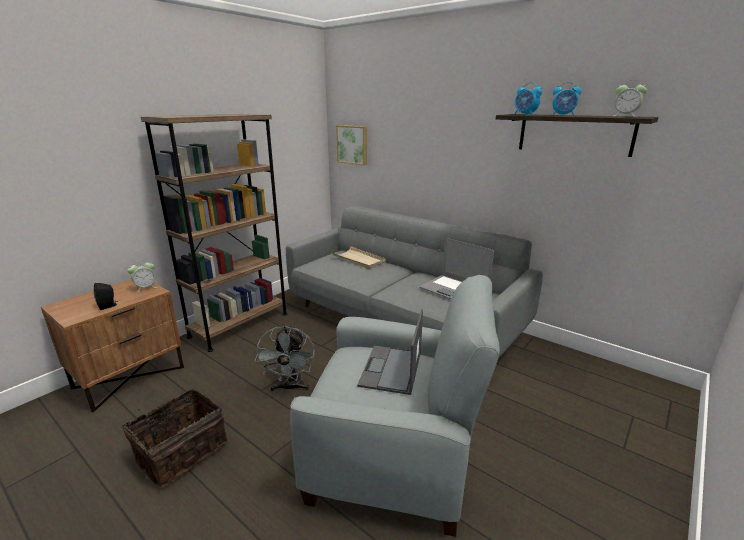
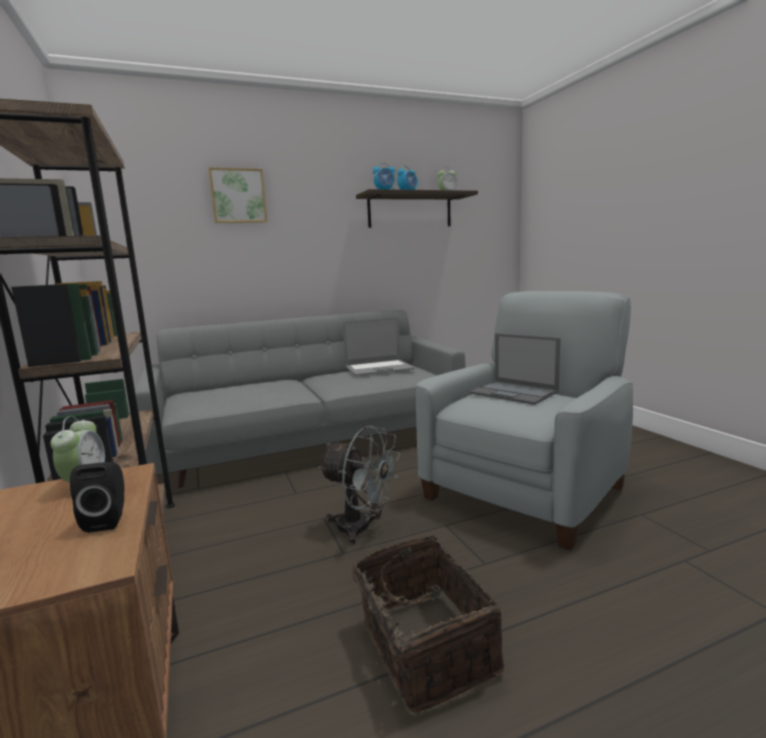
camera: 60 degrees left, 10 degrees down
beige tray [332,246,386,269] -> none
picture [336,125,367,166] -> picture moved to [209,167,267,223]

